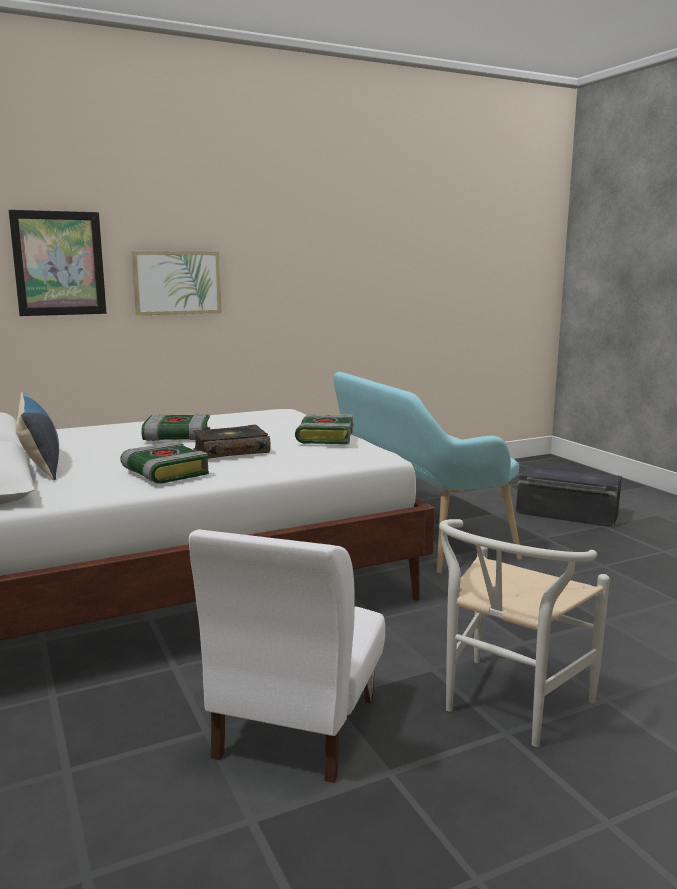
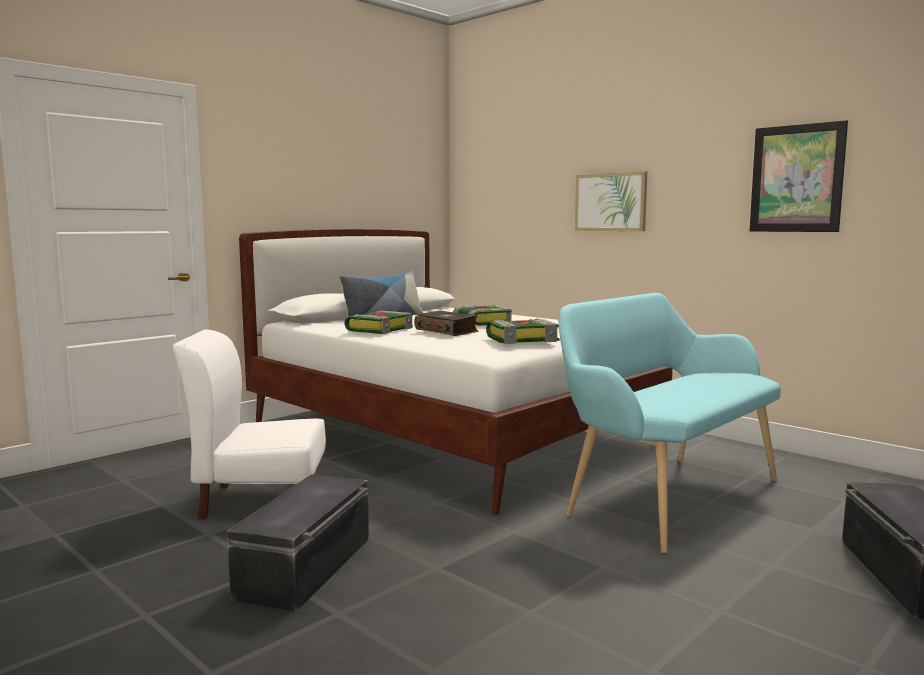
camera: 70 degrees right, 5 degrees down
picture [9,210,107,316] -> picture moved to [750,120,848,232]
white chair [439,519,610,747] -> black storage box [227,474,369,612]

